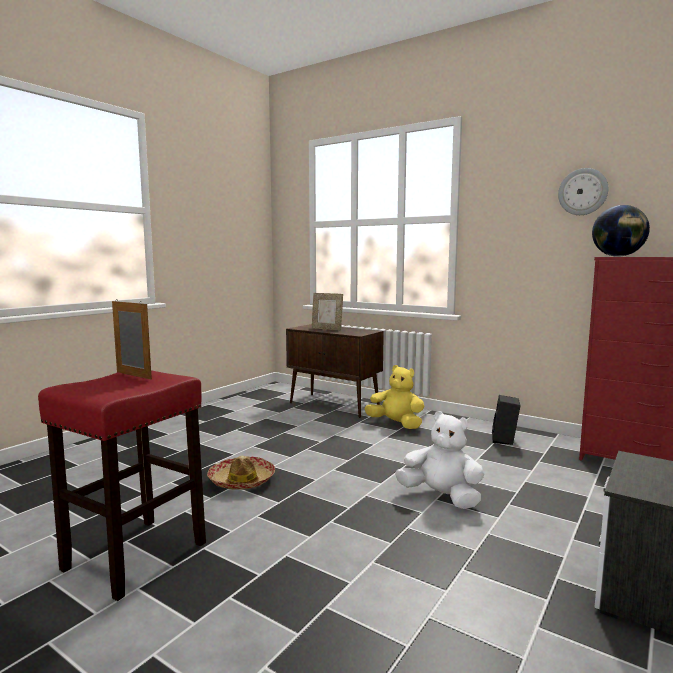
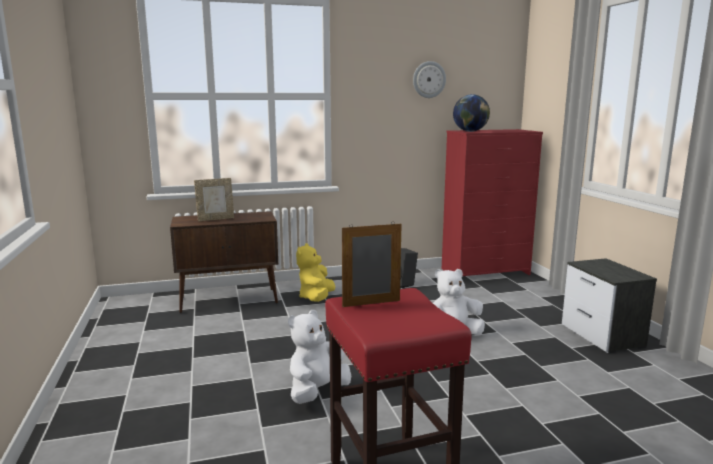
camera: 50 degrees left, 5 degrees up
hat [207,456,275,490] -> white plush toy [288,310,351,404]
yellow plush toy [364,365,424,429] -> yellow plush toy turned 60 degrees counterclockwise [296,243,335,302]

